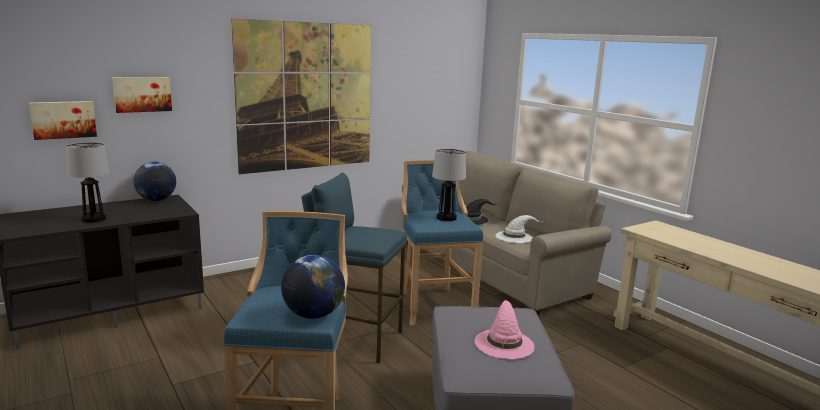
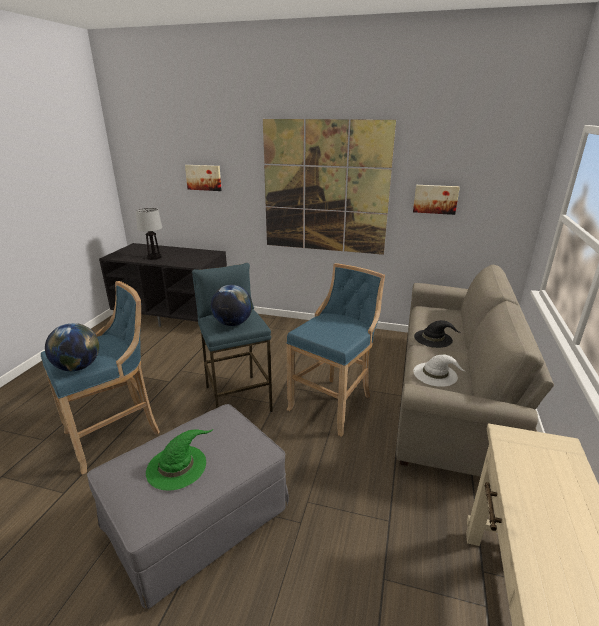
camera: 50 degrees right, 10 degrees up
picture [29,101,97,140] -> picture moved to [413,185,460,215]
globe [133,161,176,201] -> globe moved to [211,285,252,326]
table lamp [432,149,466,221] -> none
pink hat [475,300,535,359] -> green hat [146,429,214,490]

